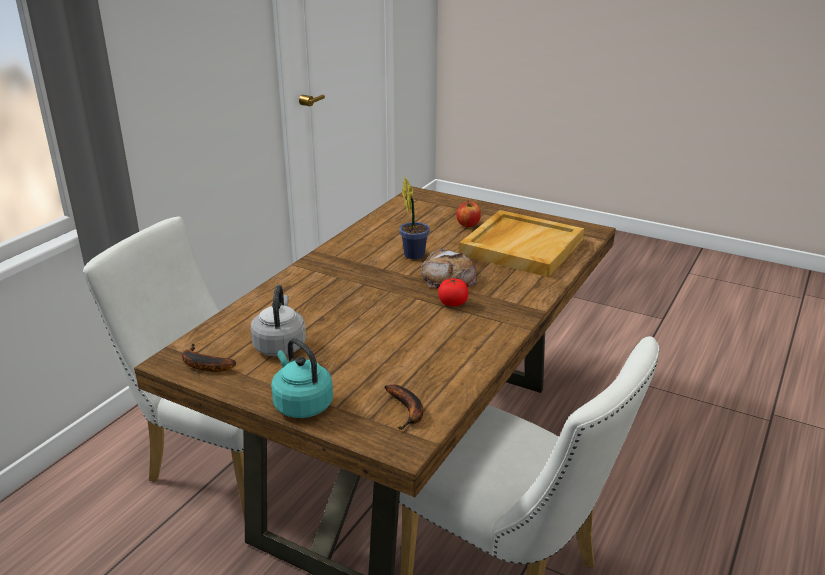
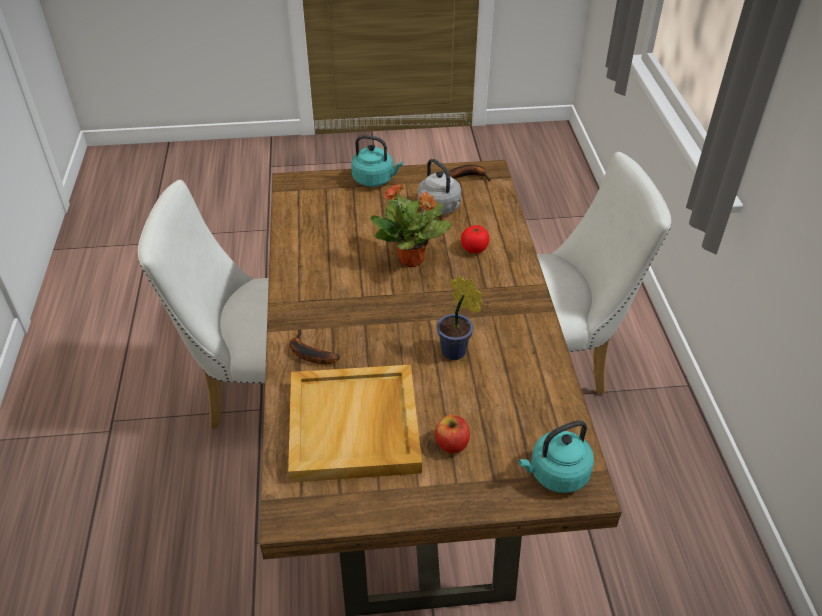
camera: 145 degrees right, 15 degrees up
banana [384,384,423,430] -> banana moved to [290,329,340,364]
bread [421,249,477,288] -> none
tomato [438,278,468,306] -> tomato moved to [461,225,489,253]
none -> potted plant [370,184,452,267]
none -> turquoise kettle [518,420,594,493]

